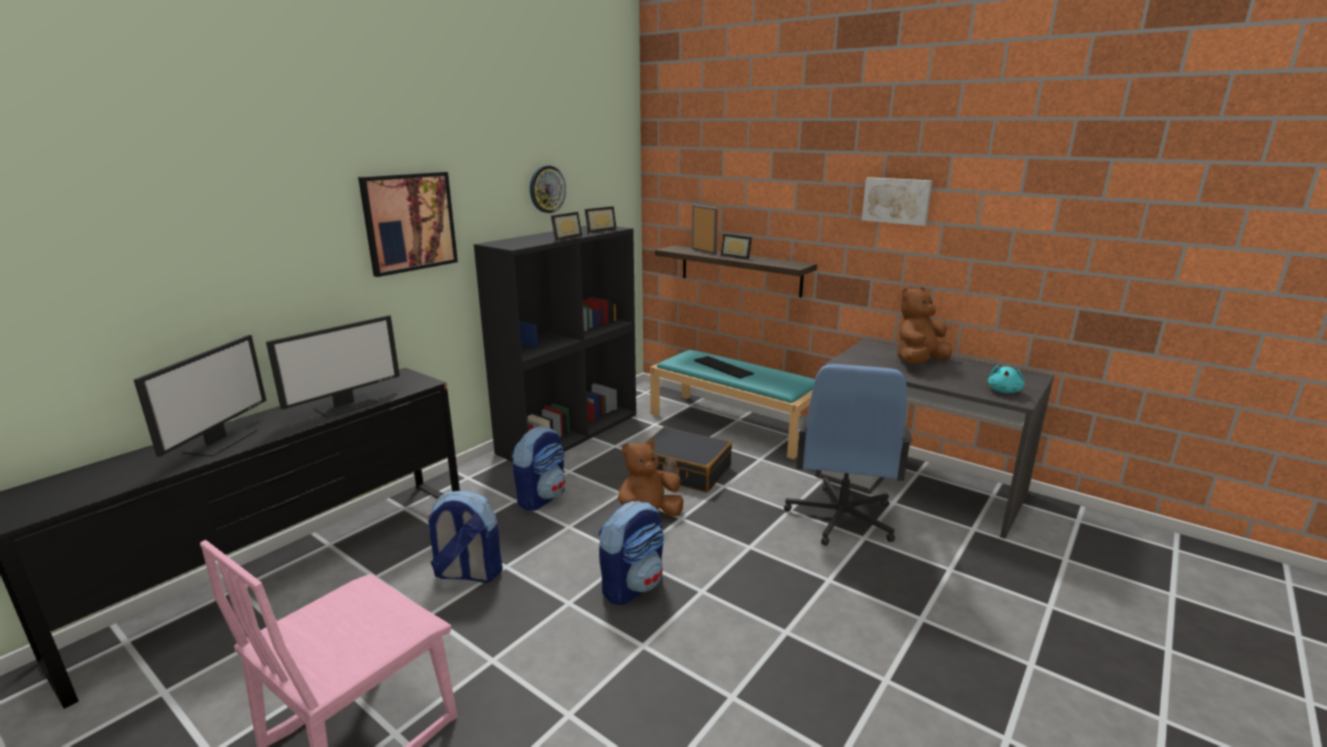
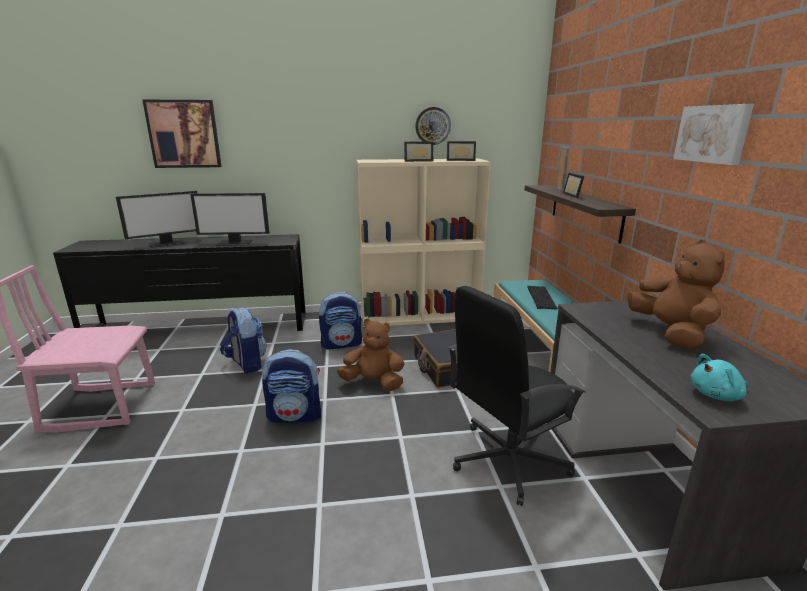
camera: 45 degrees right, 0 degrees up
picture [358,172,458,277] -> picture moved to [142,100,222,168]
black bookcase [474,226,636,462] -> beige bookcase [356,159,491,327]
blue office chair [784,364,912,546] -> black office chair [448,286,586,506]
brown plush toy [897,287,952,364] -> brown plush toy turned 75 degrees clockwise [627,240,725,350]

